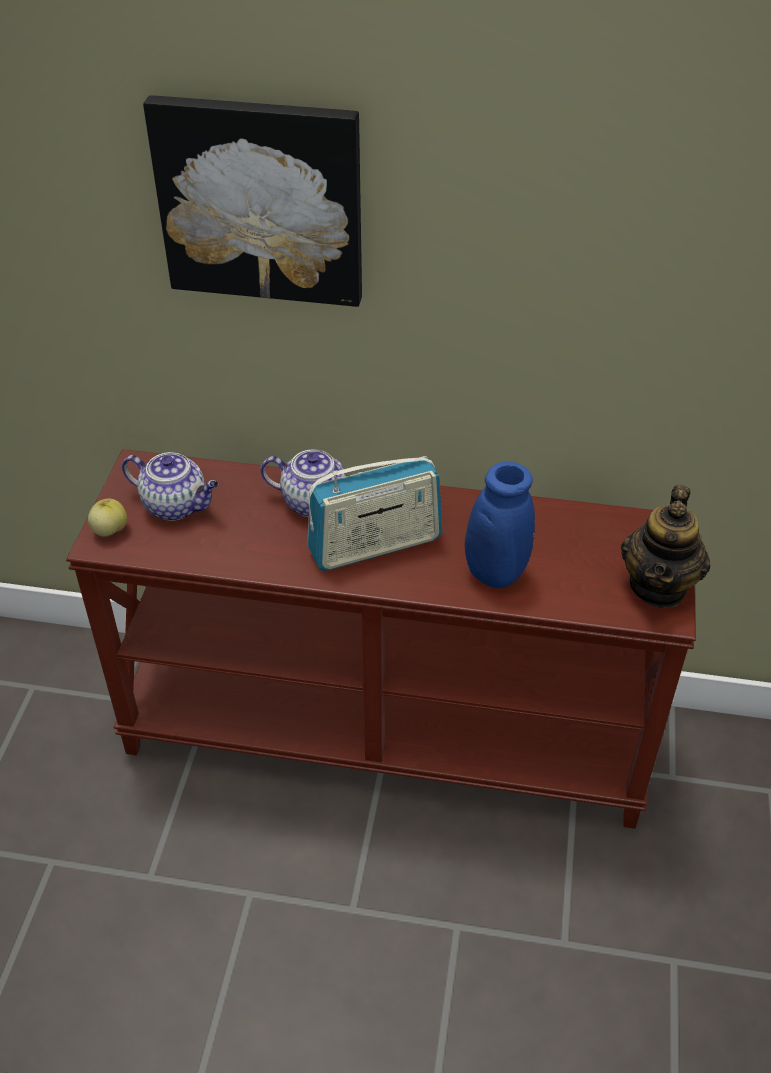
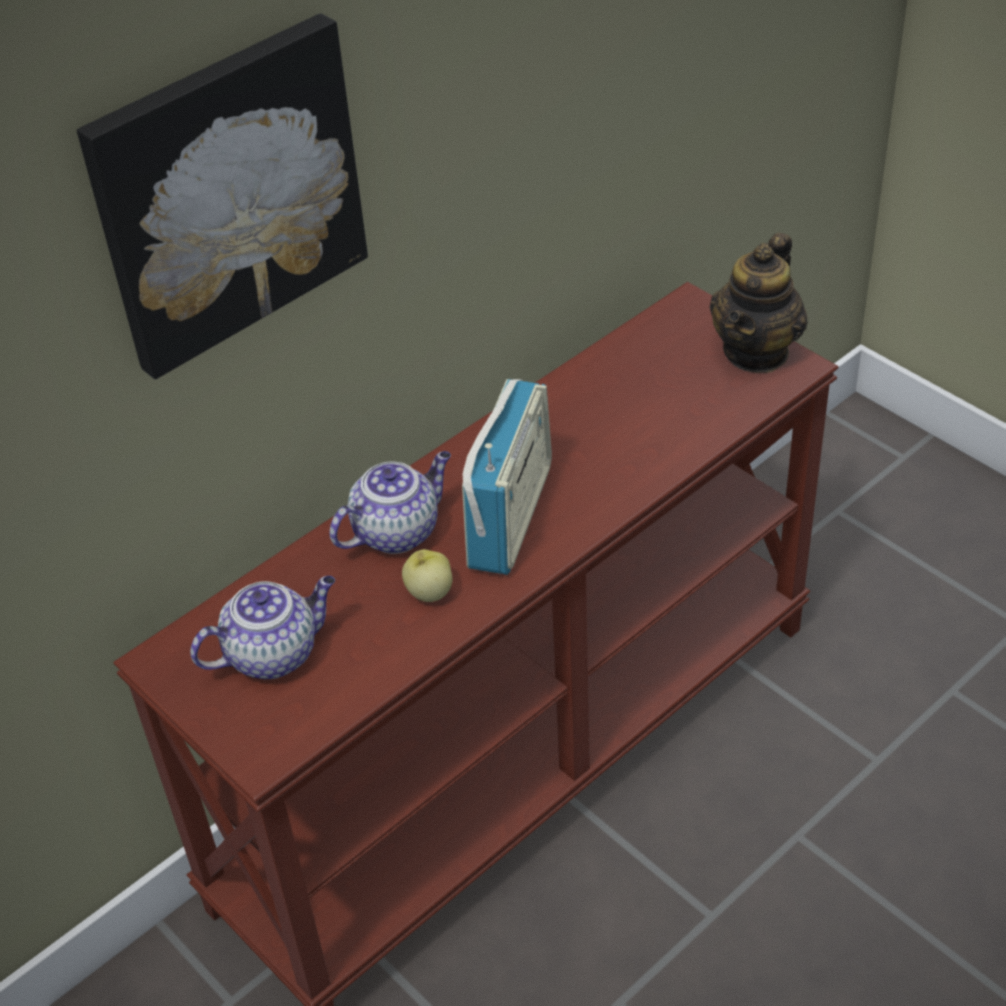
camera: 50 degrees left, 0 degrees up
apple [88,499,127,537] -> apple moved to [402,549,452,602]
blue vase [401,461,535,588] -> none
teapot [621,485,711,608] -> teapot turned 60 degrees clockwise [709,233,808,373]

